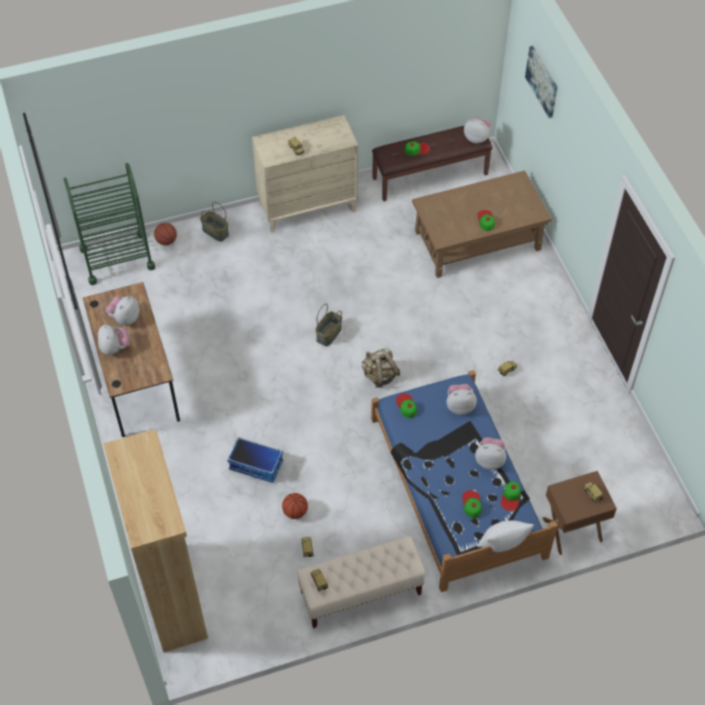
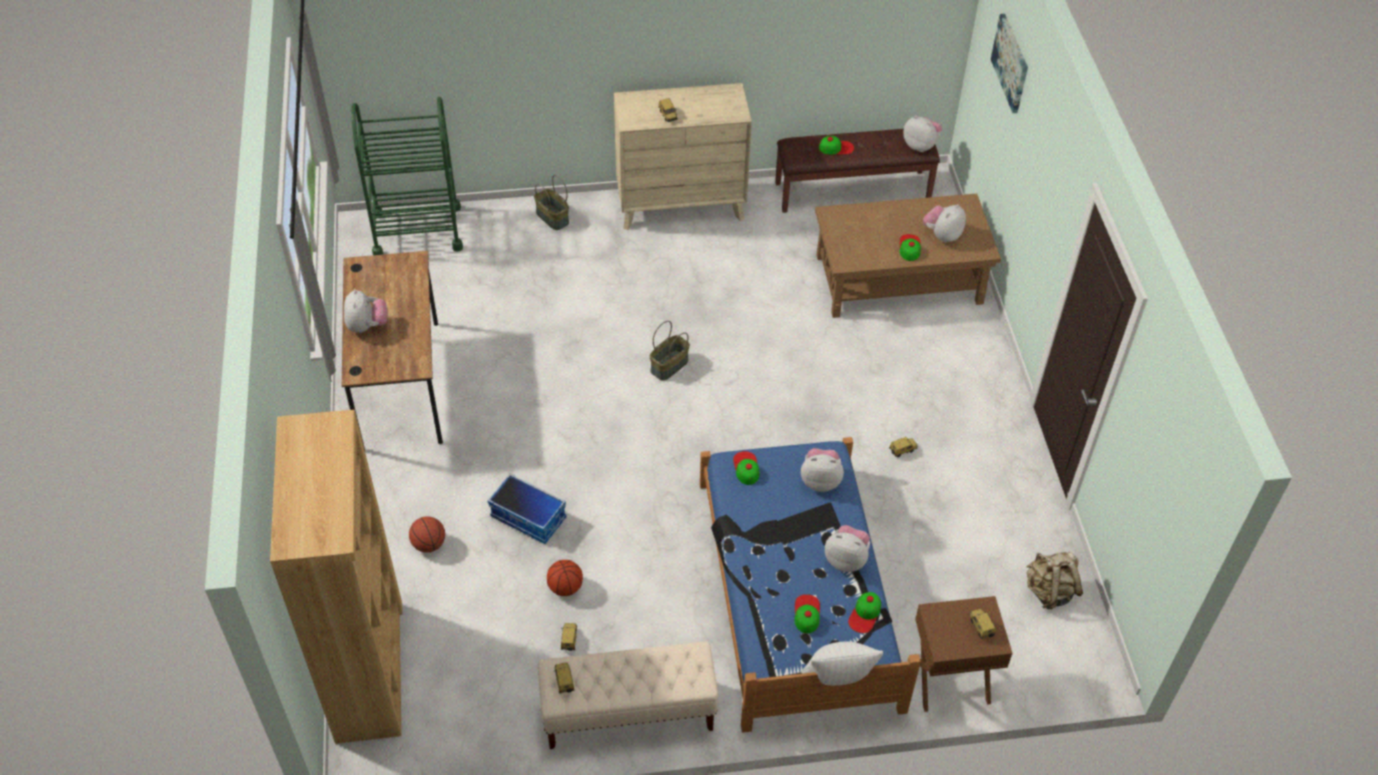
camera: 10 degrees right, 5 degrees down
plush toy [106,296,140,326] -> plush toy moved to [923,204,966,243]
basketball [154,223,177,245] -> basketball moved to [409,516,445,553]
beige backpack [362,348,400,388] -> beige backpack moved to [1026,552,1083,609]

